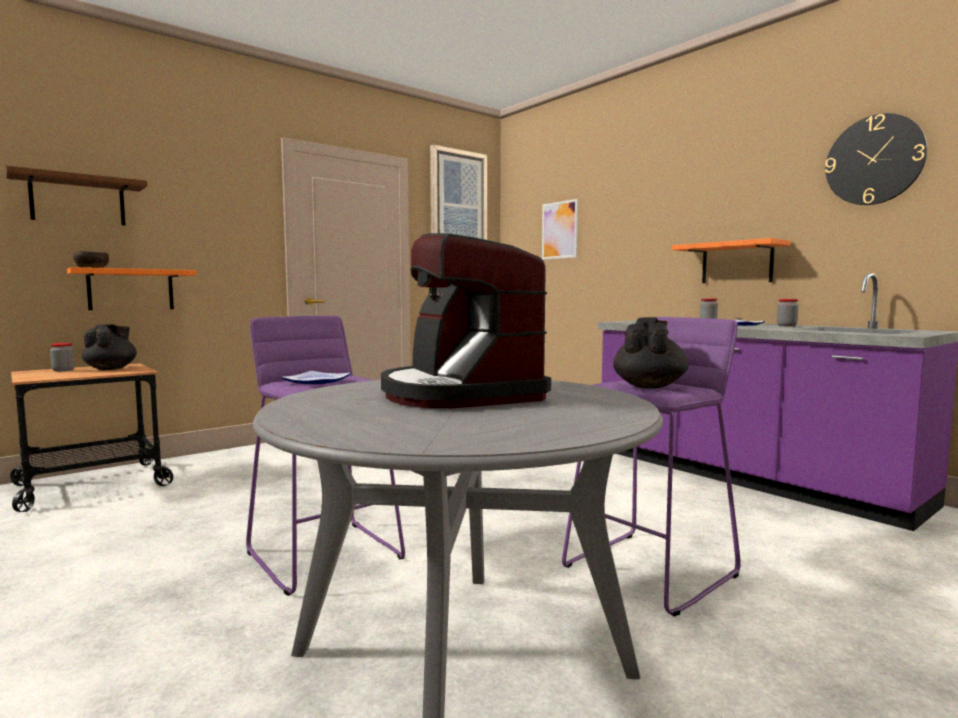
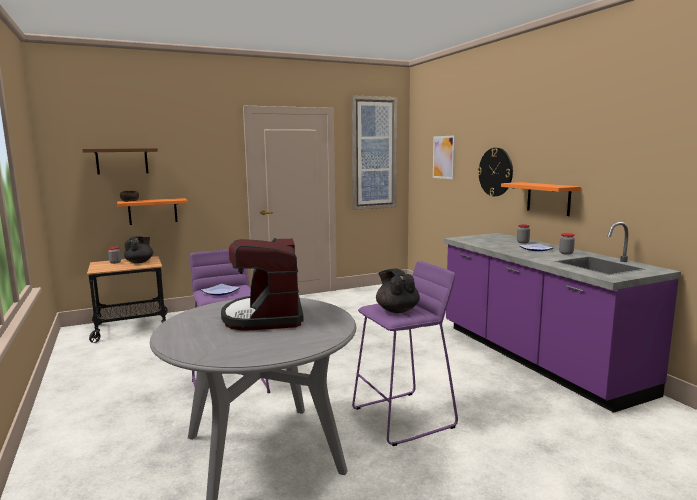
camera: 15 degrees right, 5 degrees up
black teapot [613,317,689,388] -> black teapot turned 60 degrees counterclockwise [376,268,420,313]
wall clock [825,113,928,205] -> wall clock moved to [478,148,513,196]

